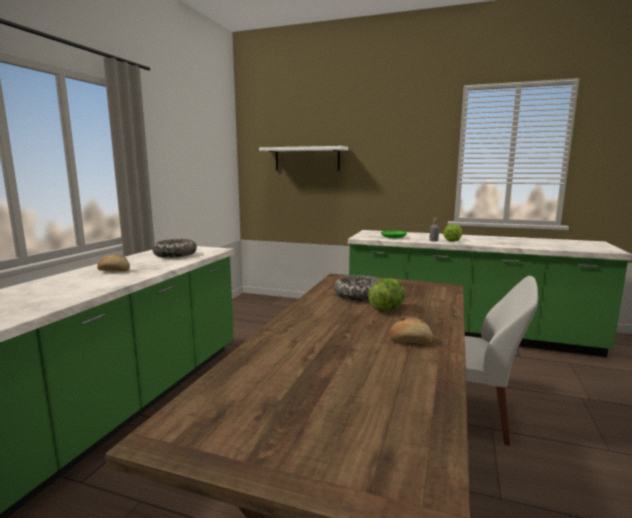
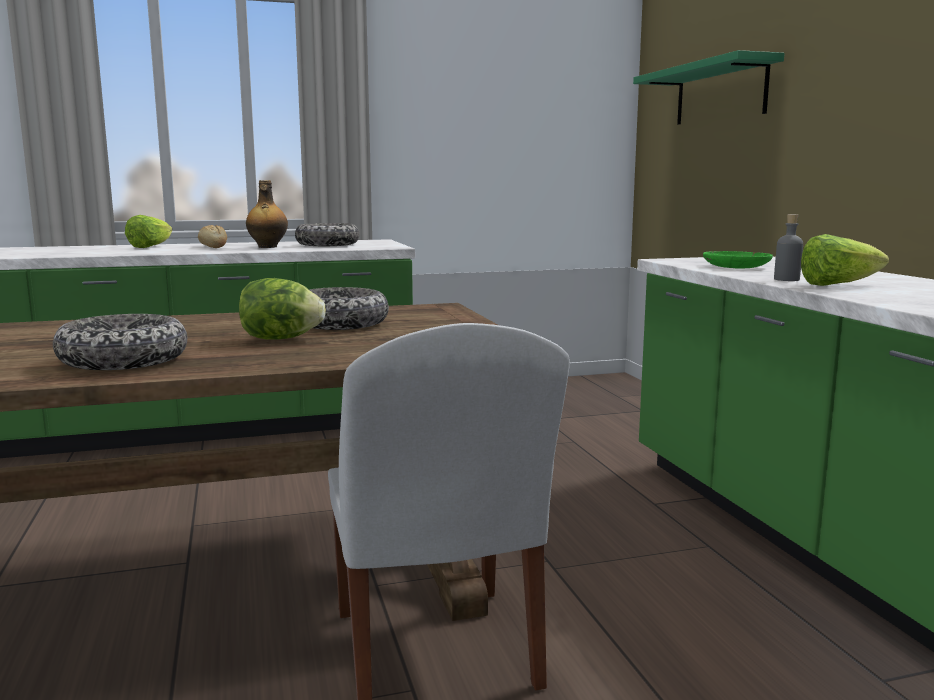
camera: 55 degrees right, 0 degrees up
white shelf [259,146,348,171] -> green shelf [633,50,785,125]
bread [389,318,433,344] -> bowl [53,314,187,370]
none -> lettuce [125,215,172,248]
none -> bottle [246,180,288,248]

